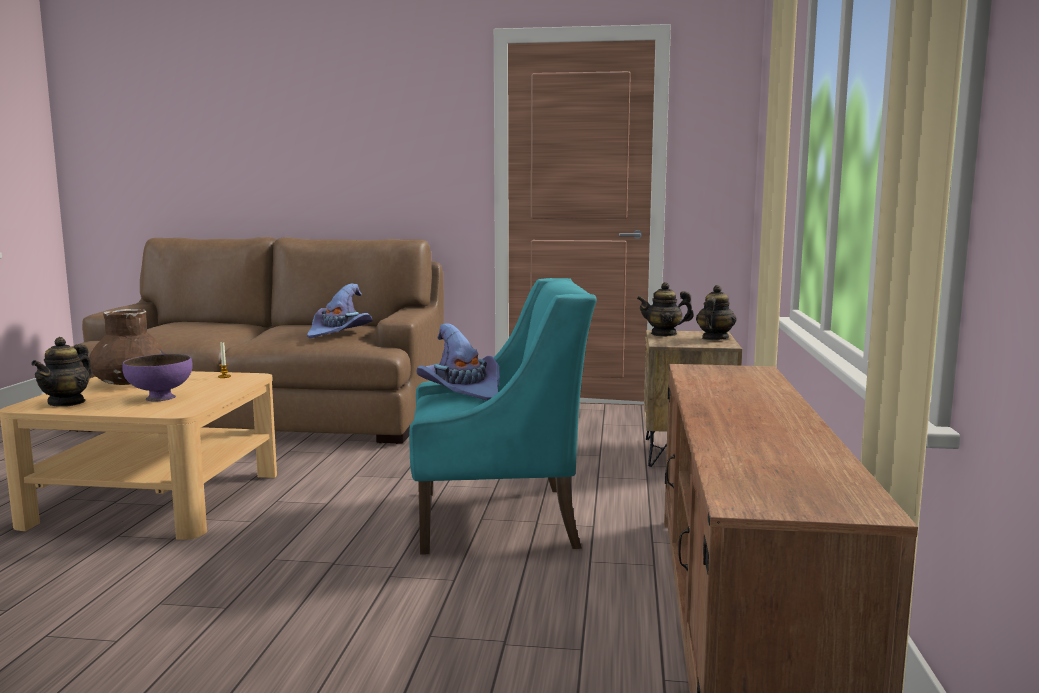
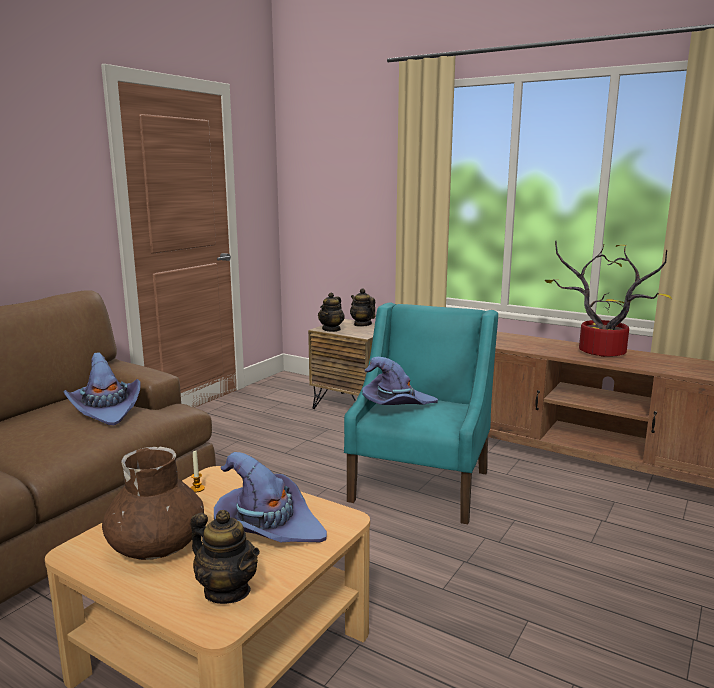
camera: 65 degrees left, 5 degrees up
purple bowl [122,354,193,401] -> purple hat [214,452,327,542]
none -> potted plant [545,241,672,357]

